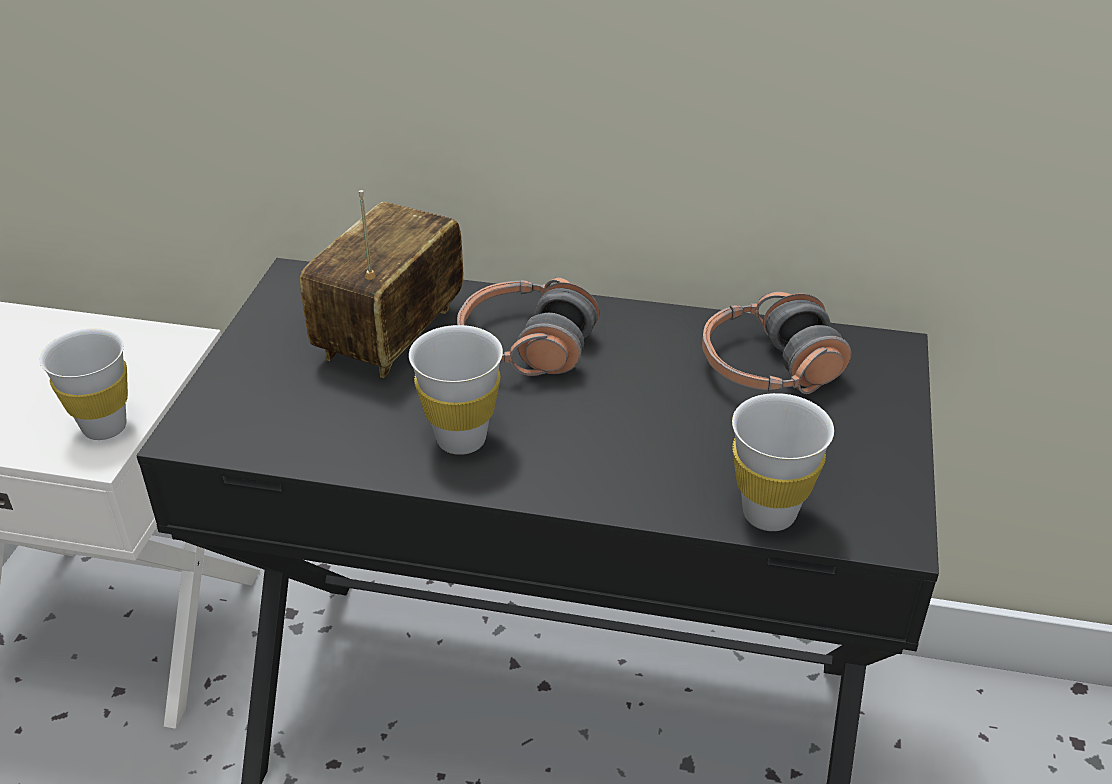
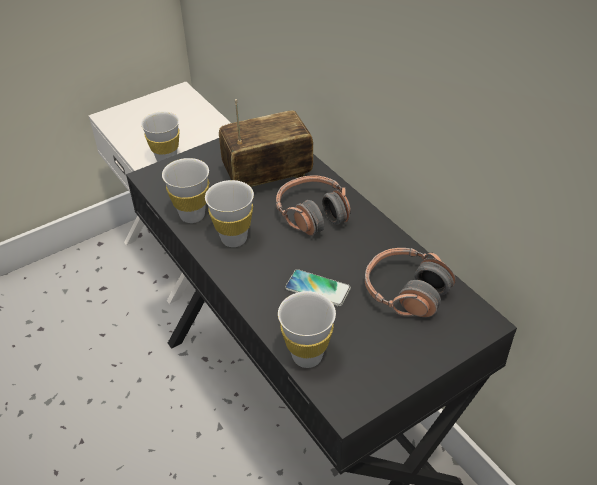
camera: 45 degrees right, 5 degrees up
none -> white cup [162,158,209,223]
none -> phone [285,269,351,307]

